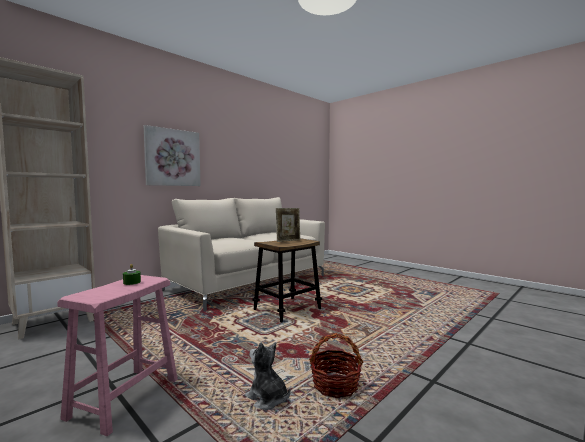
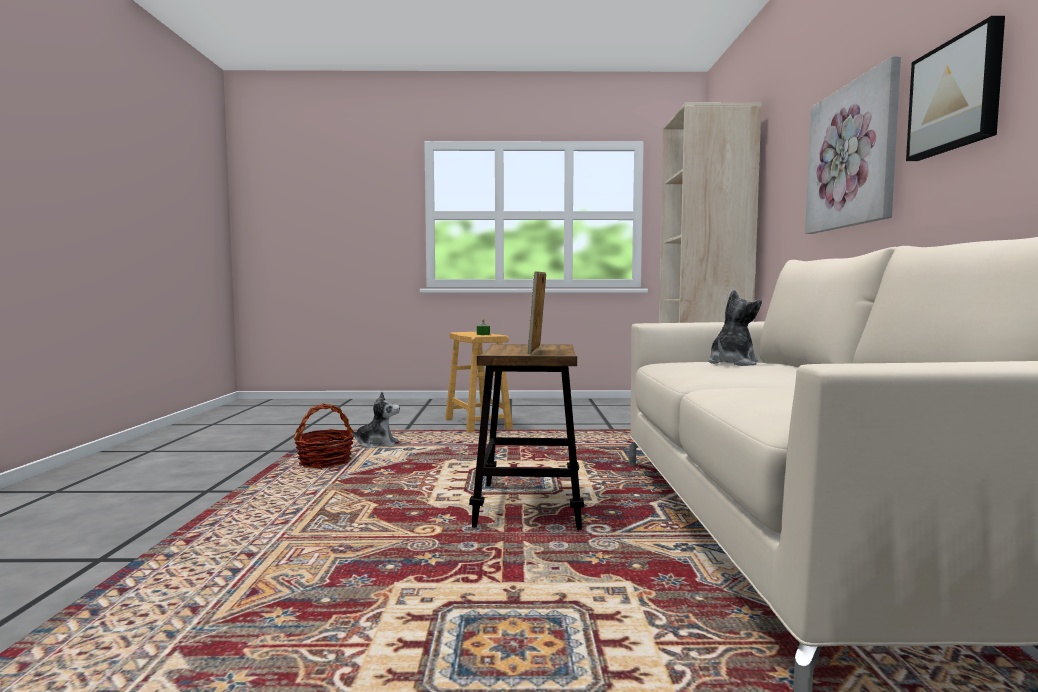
camera: 135 degrees right, 0 degrees up
pink stool [57,275,178,436] -> brown stool [445,332,513,433]
none -> plush toy [708,290,762,366]
none -> picture [906,16,1005,161]

